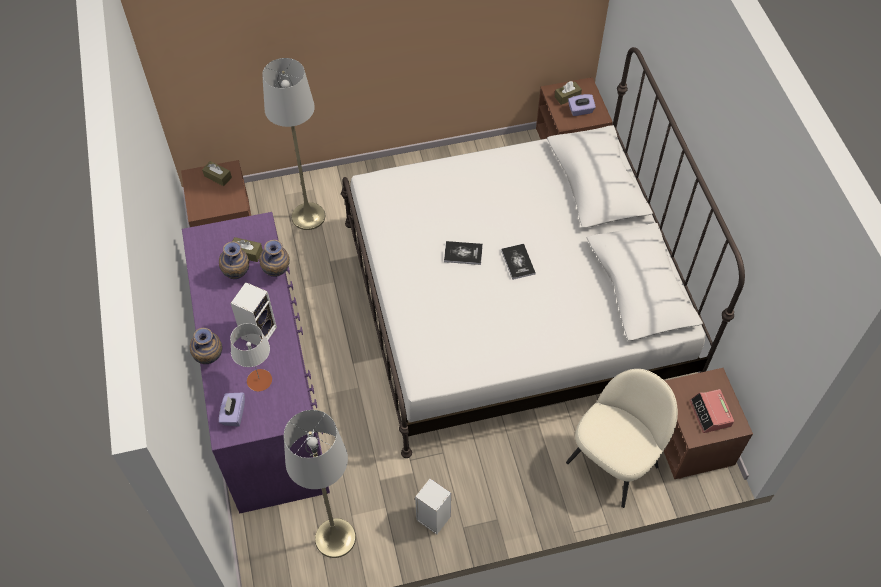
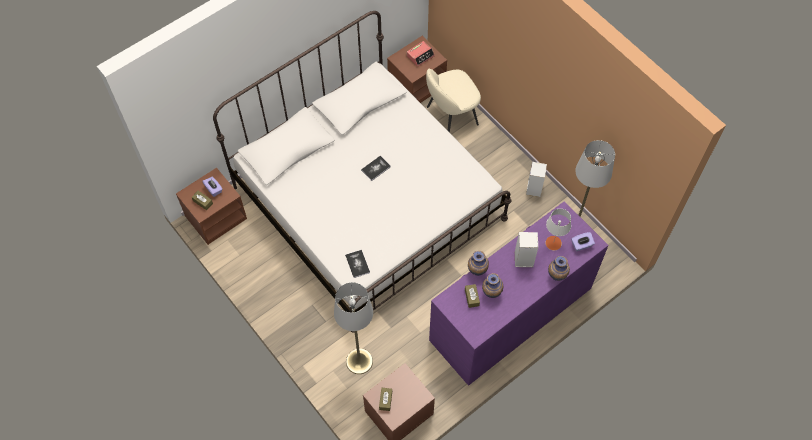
camera: 115 degrees left, 5 degrees up
book [444,241,483,265] -> book moved to [345,250,370,278]
beige chair [566,369,678,508] -> beige chair turned 45 degrees counterclockwise [426,69,481,133]

